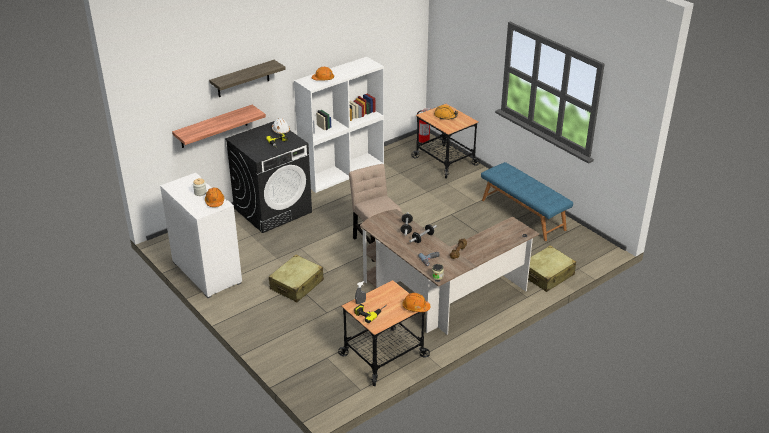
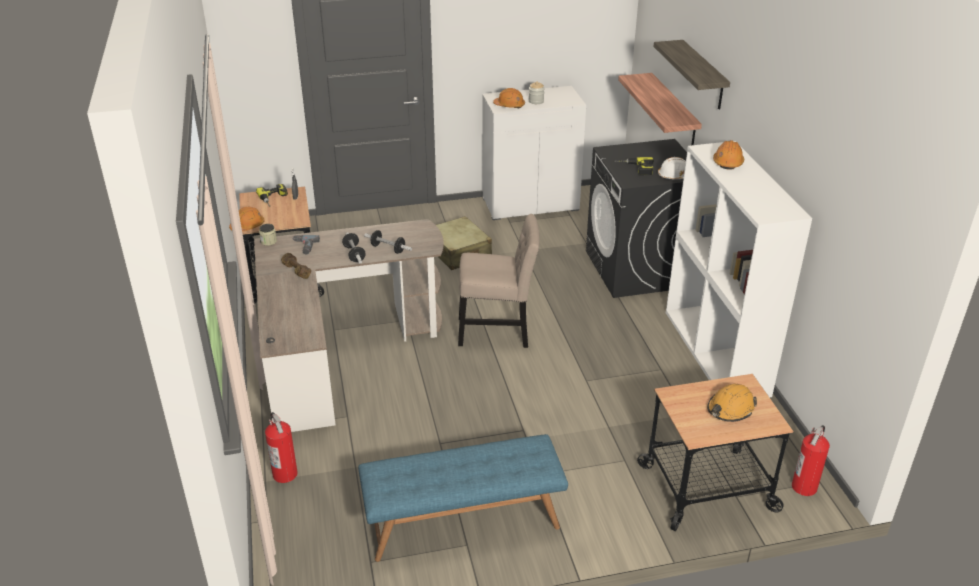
camera: 115 degrees right, 0 degrees up
beige suitcase [528,245,576,292] -> fire extinguisher [265,412,298,483]

